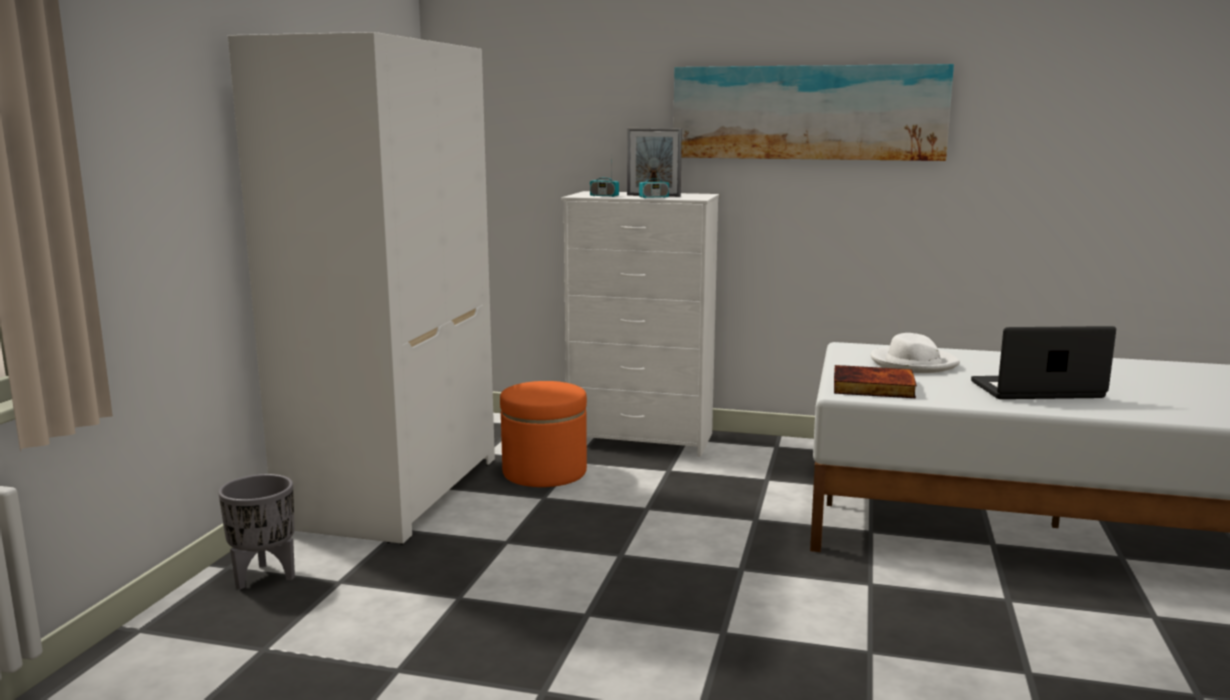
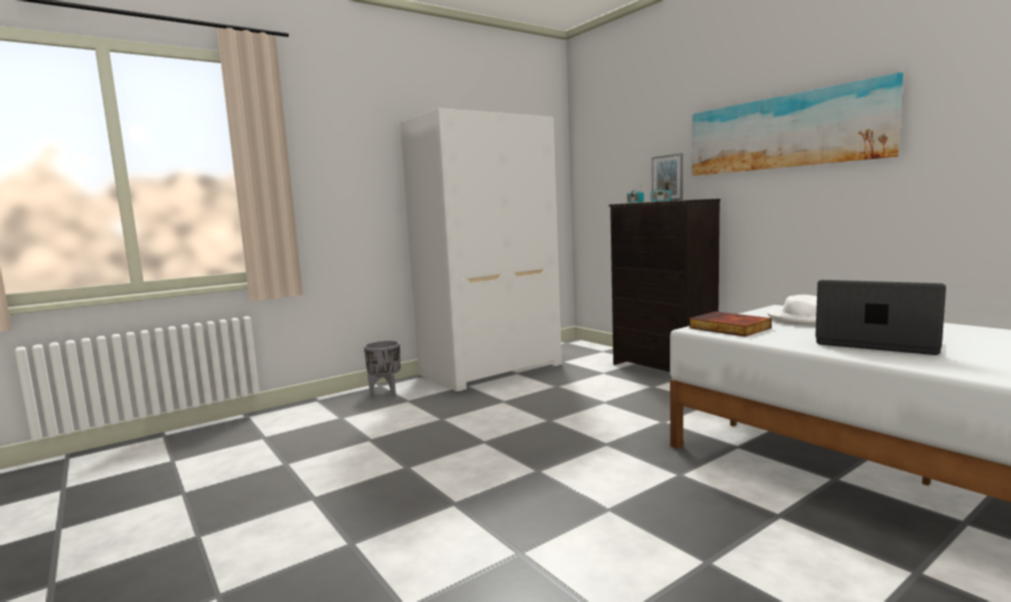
camera: 40 degrees right, 5 degrees down
orange ottoman [500,381,587,487] -> none
white dresser [562,191,719,457] -> black dresser [609,199,721,372]

